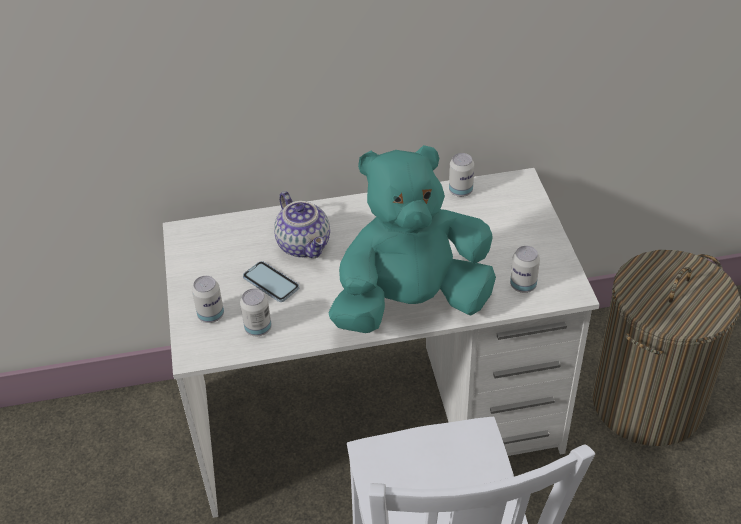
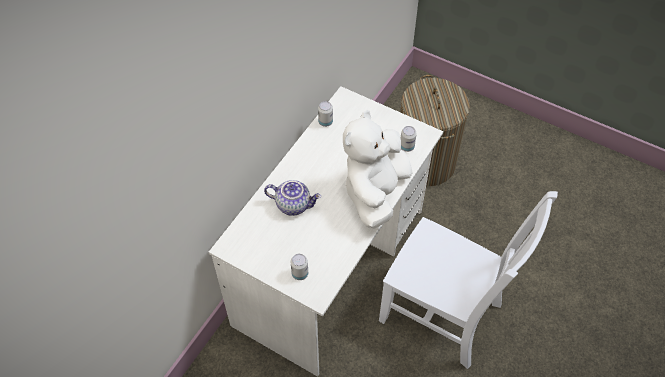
camera: 50 degrees left, 10 degrees up
can [240,288,272,336] -> none
phone [243,261,299,302] -> none
turquoise plush toy [328,145,496,333] -> white plush toy [343,110,412,229]

